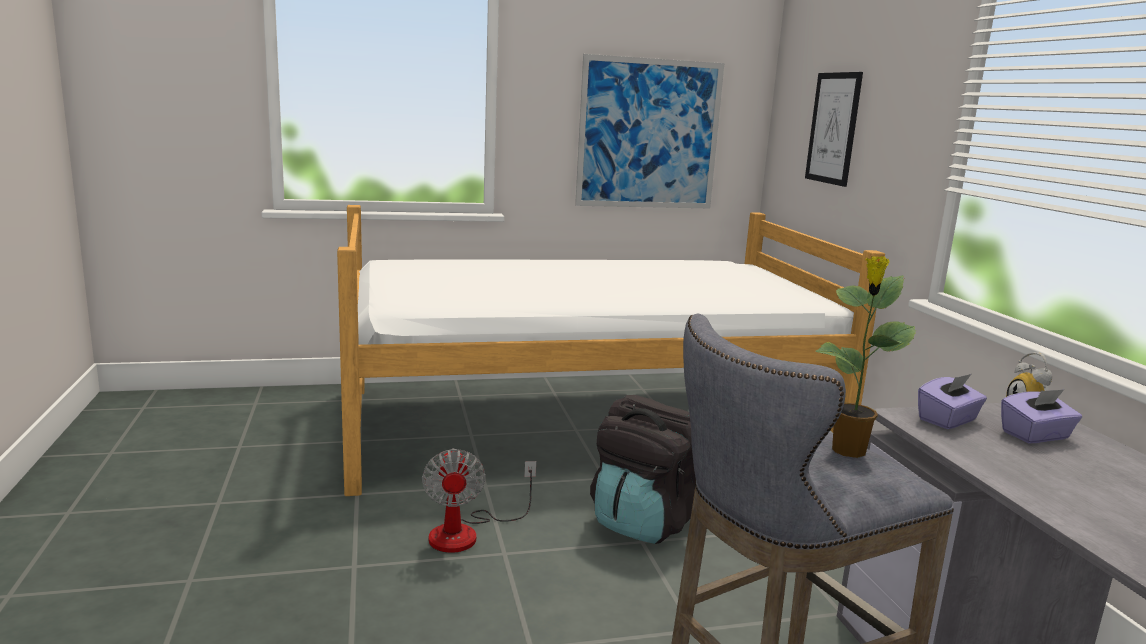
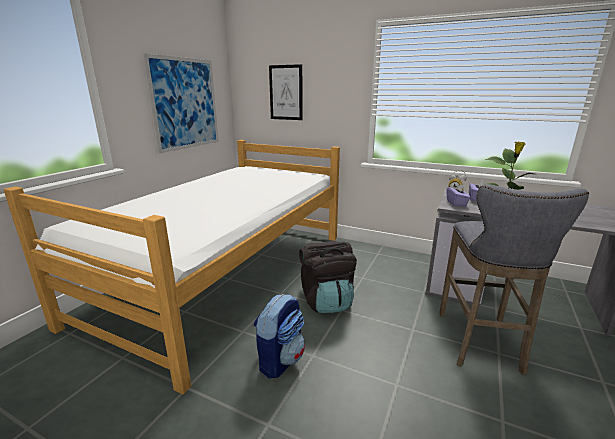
camera: 50 degrees left, 5 degrees up
fan [422,448,536,553] -> backpack [254,294,305,379]

